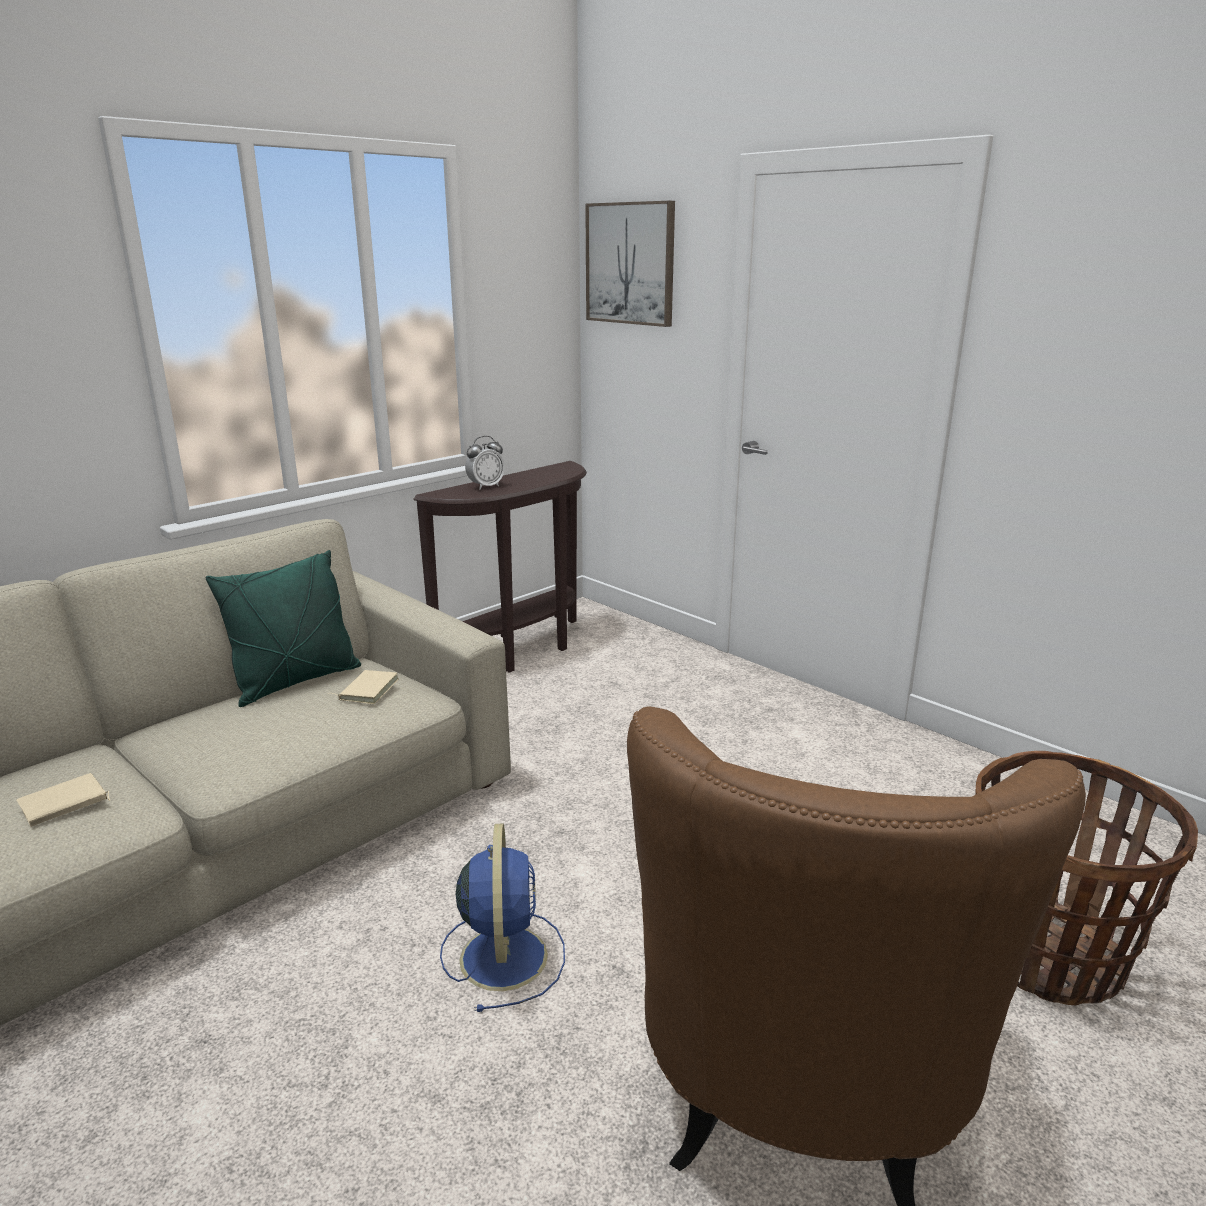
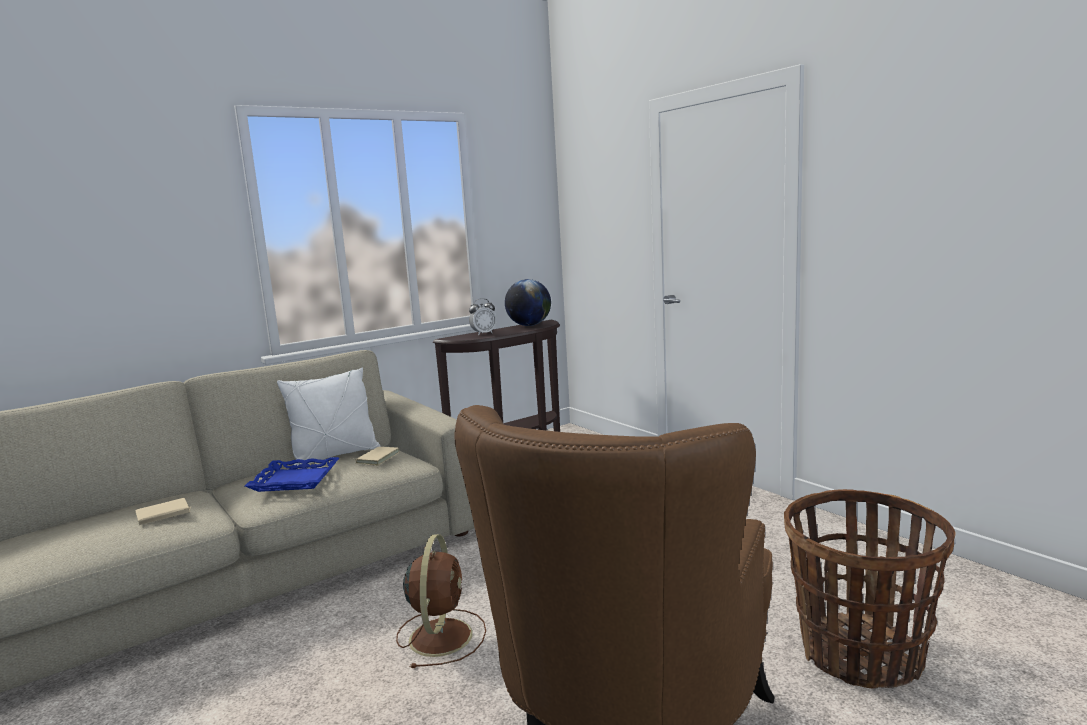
camera: 10 degrees right, 10 degrees down
green pillow [206,550,361,707] -> white pillow [277,368,380,466]
blue fan [440,823,565,1012] -> brown fan [396,534,486,668]
picture [585,201,675,327] -> none
none -> blue tray [245,457,339,492]
none -> globe [505,279,551,326]

